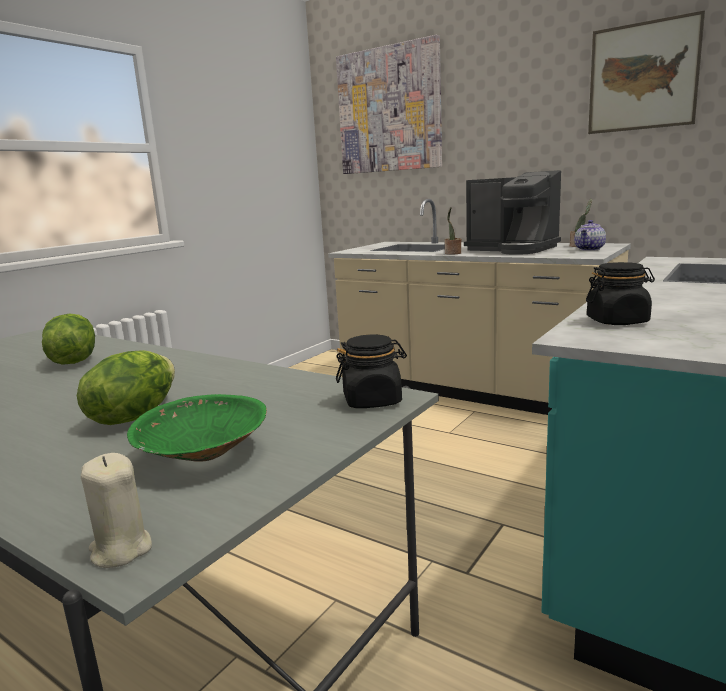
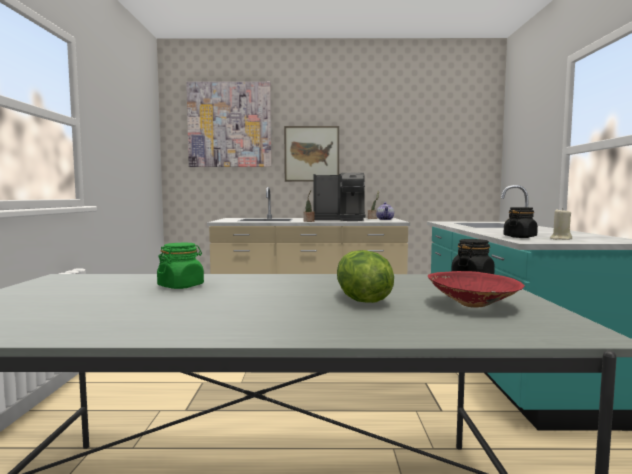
camera: 35 degrees left, 10 degrees down
lettuce [42,313,95,365] -> green jar [157,243,204,289]
beige candle [81,453,152,568] -> beige candle moved to [550,208,572,240]
green bowl [127,394,267,462] -> red bowl [428,271,525,308]
picture [588,10,705,134] -> picture moved to [284,126,339,182]

